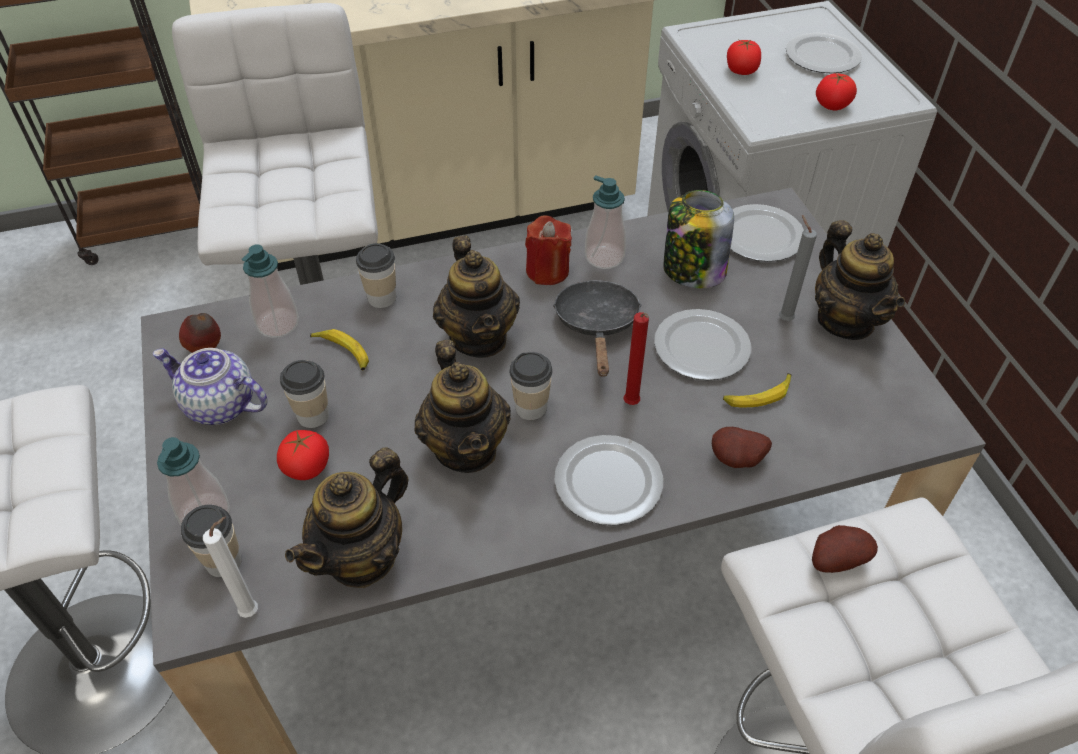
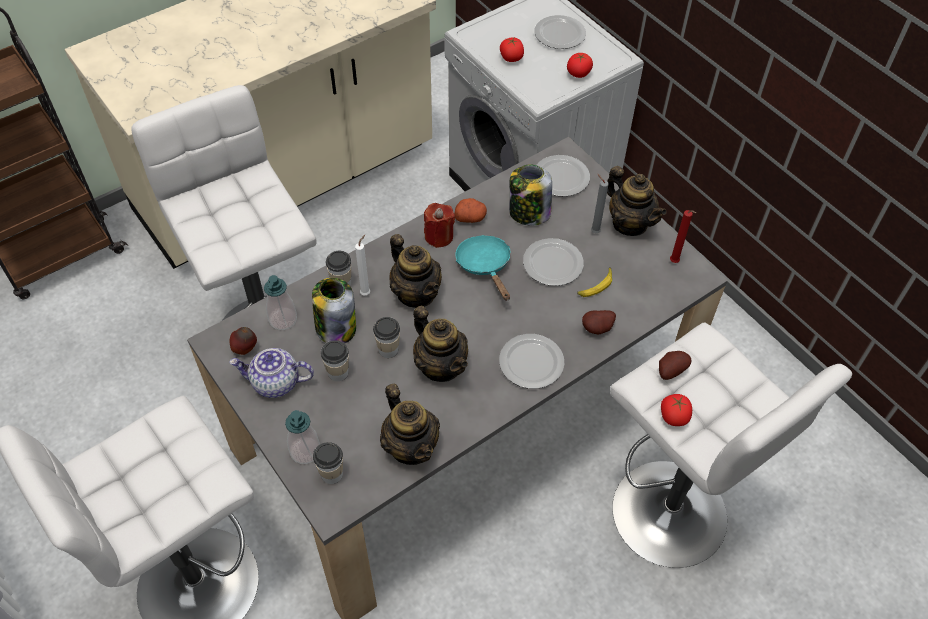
camera: 20 degrees left, 5 degrees up
white candle [203,517,258,618] -> white candle moved to [355,235,370,295]
tomato [277,430,329,480] -> tomato moved to [661,394,692,426]
teapot [285,447,409,588] -> teapot turned 45 degrees counterclockwise [380,384,440,465]
banana [310,329,369,370] -> jar [312,278,356,344]
cup [509,352,553,420] -> cup moved to [373,317,400,358]
black frying pan [553,280,642,377] -> turquoise frying pan [455,235,511,301]
soap dispenser [585,176,626,269] -> potato [454,198,487,223]
red candle [624,312,649,405] -> red candle moved to [670,210,696,263]

